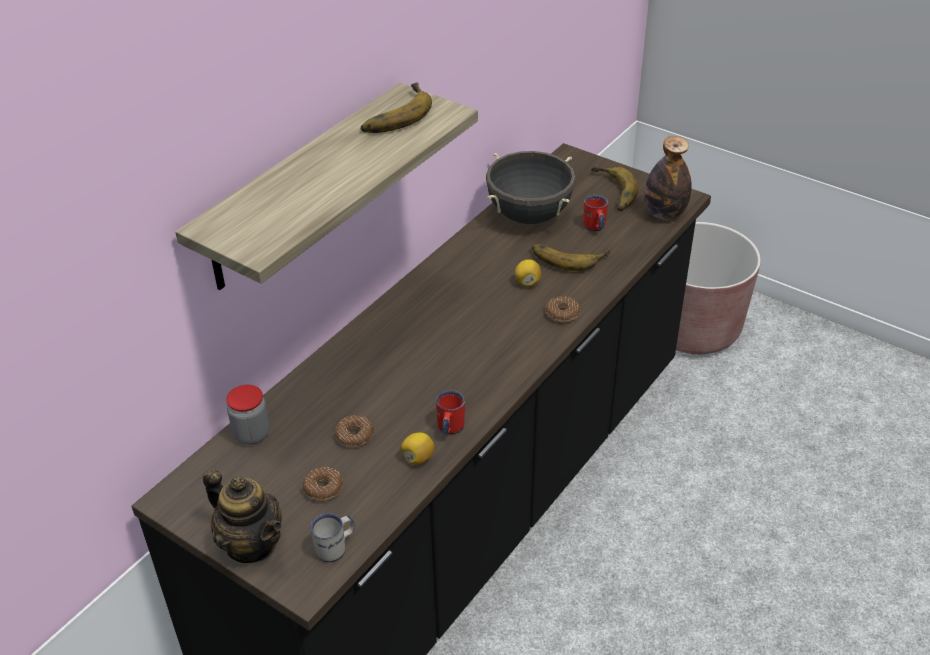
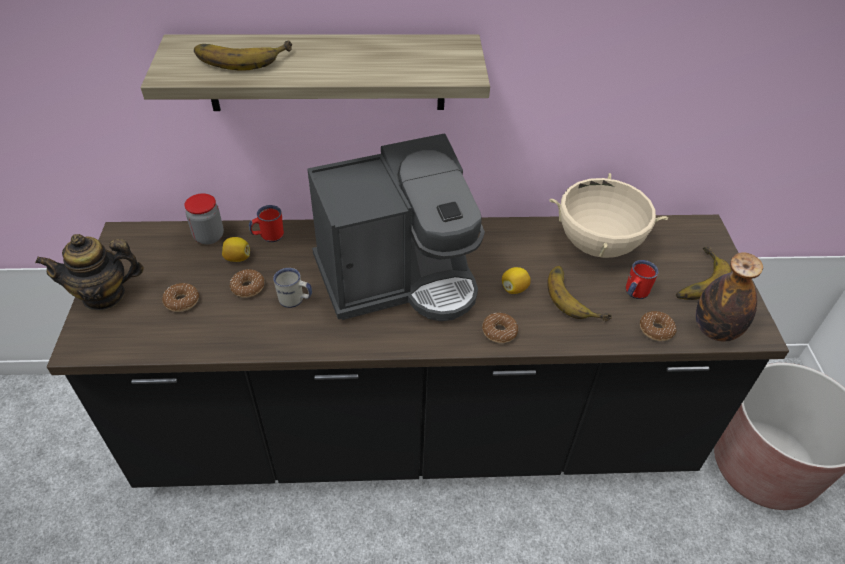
camera: 50 degrees right, 5 degrees up
teapot [203,468,282,563] -> teapot turned 75 degrees clockwise [35,234,144,311]
white mug [310,513,355,562] -> white mug moved to [273,268,312,308]
banana [361,82,432,133] -> banana moved to [194,40,292,71]
lemon [401,433,435,465] -> lemon moved to [222,237,250,262]
red mug [436,390,465,434] -> red mug moved to [249,205,284,242]
black cooking pot [486,151,576,224] -> beige cooking pot [549,173,668,258]
none -> coffee machine [307,133,485,321]
none -> donut [640,311,677,341]

